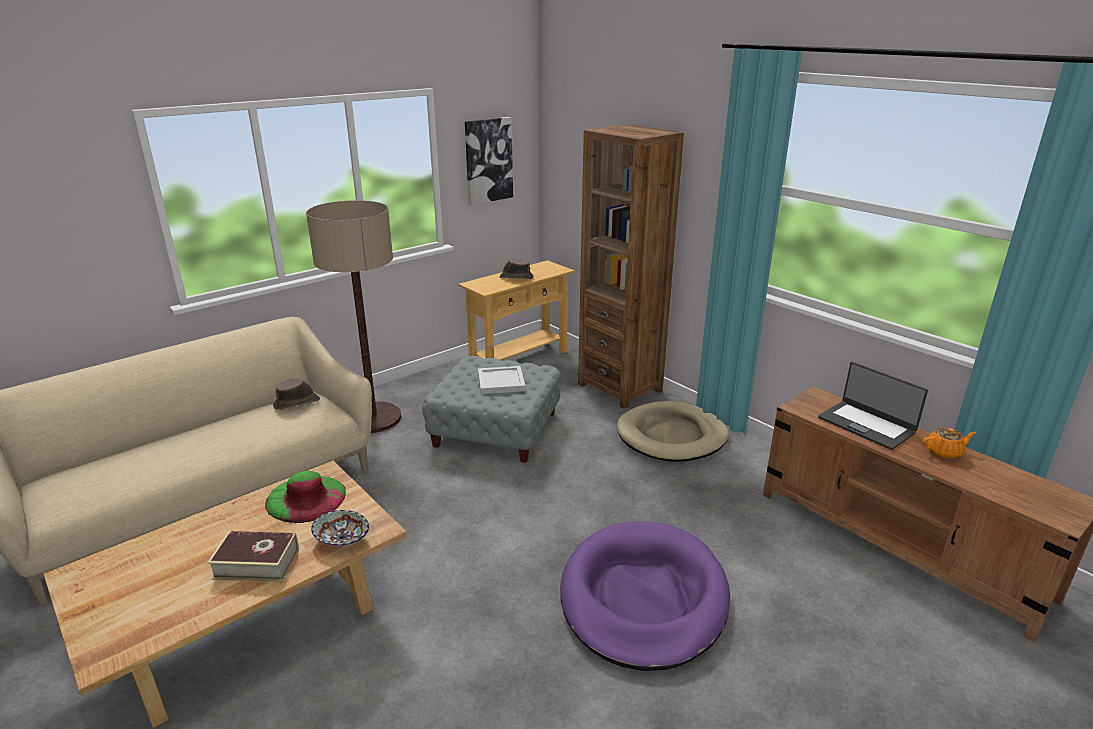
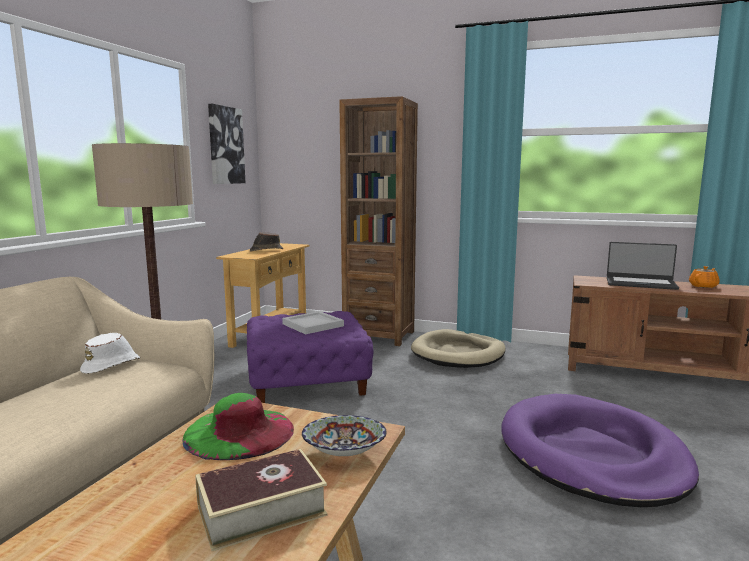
camera: 30 degrees left, 15 degrees down
brown hat [273,378,320,410] -> white hat [80,333,140,374]
grey ottoman [422,356,561,463] -> purple ottoman [247,311,373,403]

